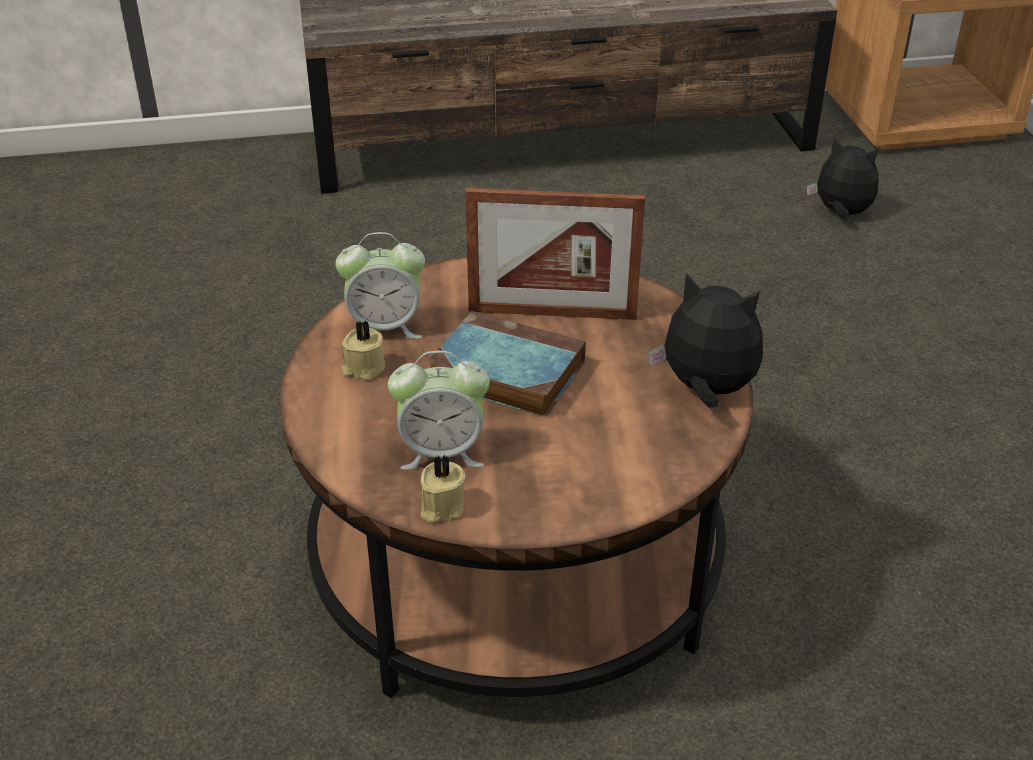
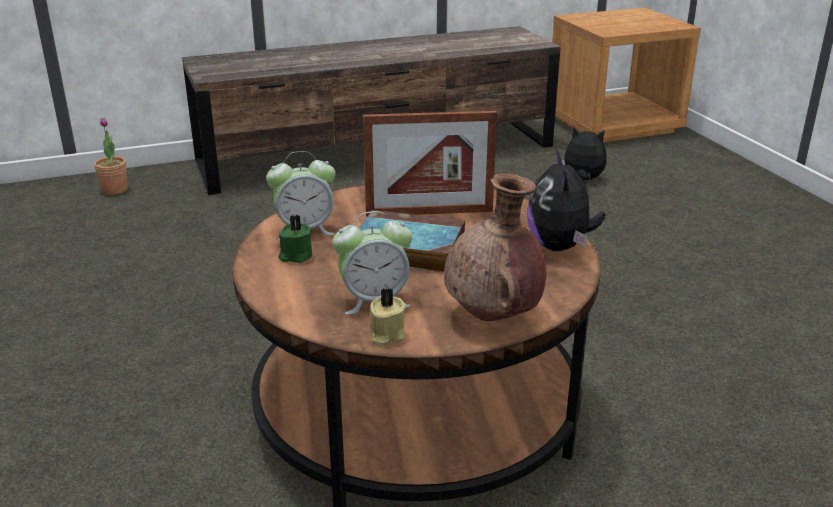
camera: 10 degrees left, 10 degrees down
beige candle [341,320,385,381] -> green candle [278,215,312,263]
plush toy [648,273,763,408] -> plush toy turned 105 degrees counterclockwise [527,150,605,251]
none -> potted plant [94,118,128,195]
none -> brown vase [444,173,546,321]

